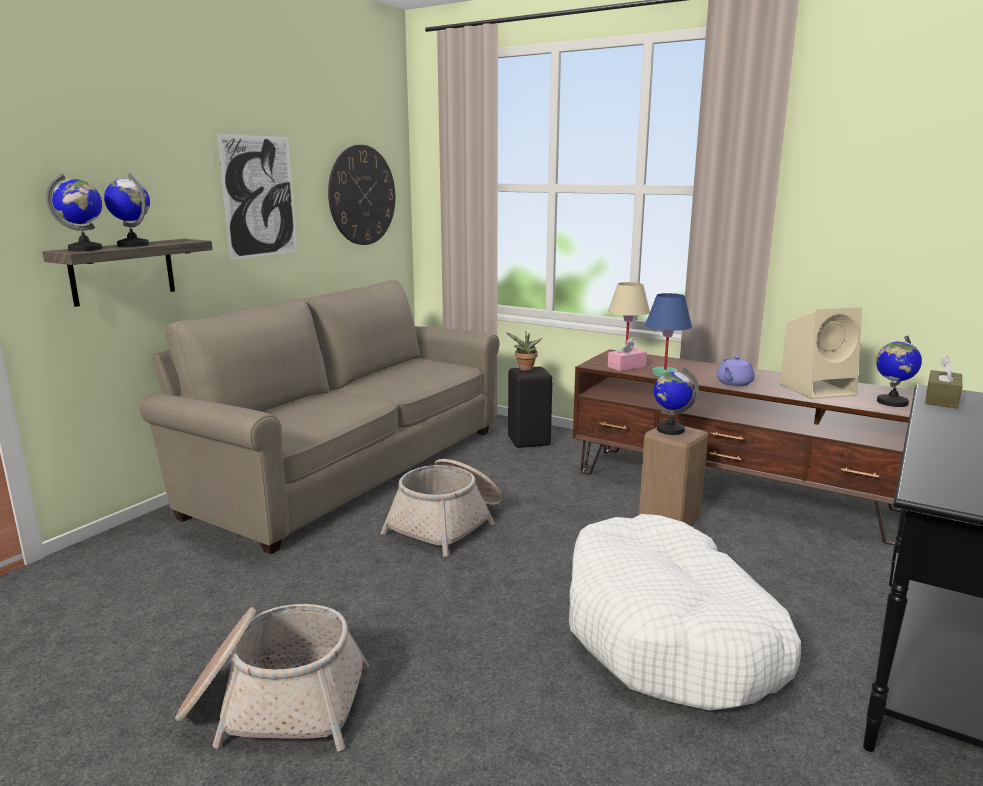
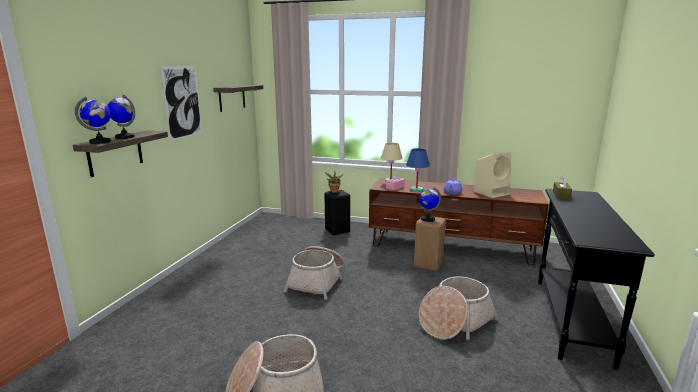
camera: 15 degrees left, 0 degrees up
beige sofa [139,280,499,554] -> none
wall clock [328,145,396,245] -> shelf [213,85,264,112]
white dog bed [569,514,801,711] -> basket [419,276,499,340]
globe [876,335,922,407] -> none

